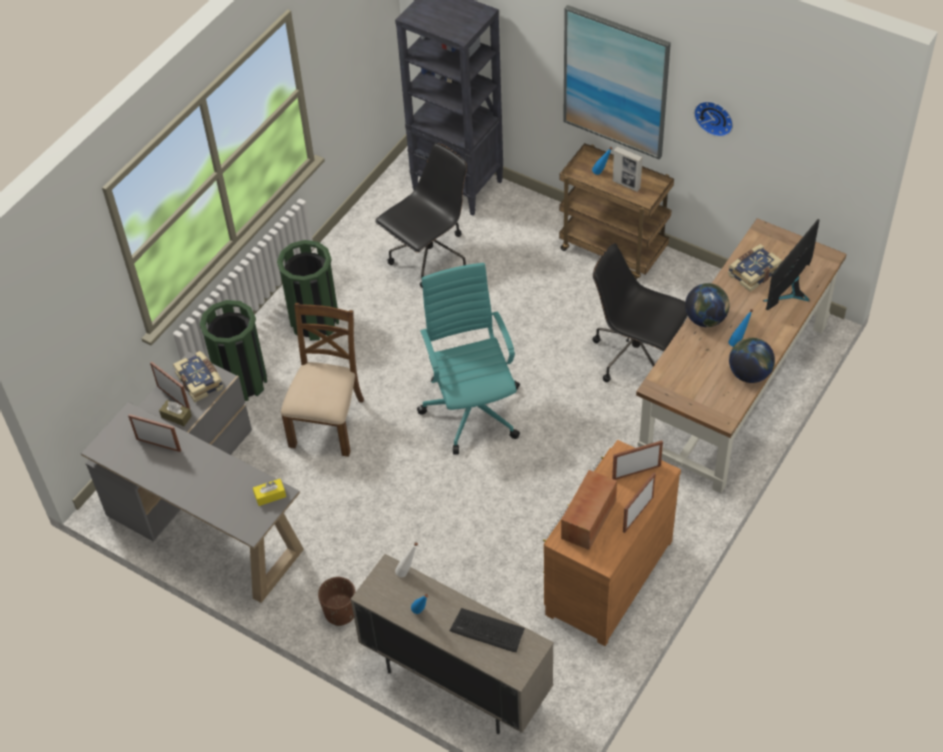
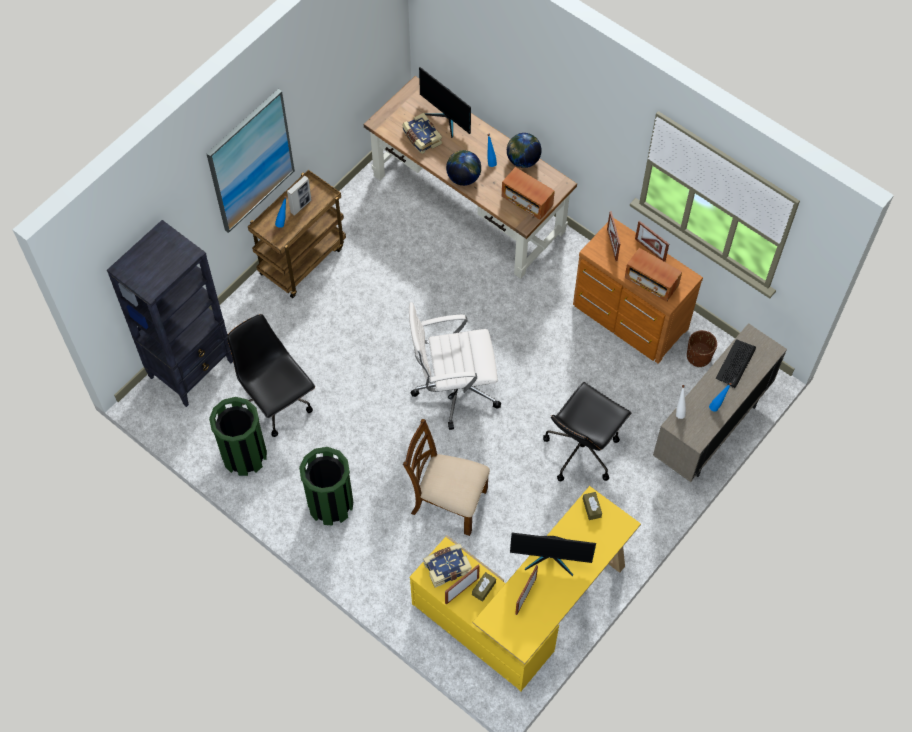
camera: 85 degrees left, 10 degrees up
grey desk [81,352,304,603] -> yellow desk [410,486,641,691]
green trash can [199,300,267,401] -> green trash can moved to [209,397,267,476]
yellow tissue box [253,479,286,506] -> brown tissue box [583,492,602,520]
brown planter [318,577,355,626] -> brown planter moved to [687,330,717,367]
turquoise office chair [417,263,520,455] -> white office chair [409,302,501,430]
black office chair [593,243,688,382] -> black office chair moved to [543,382,631,481]
wall clock [694,101,733,137] -> none
none -> radio [502,167,555,220]
none -> monitor [510,533,596,577]

